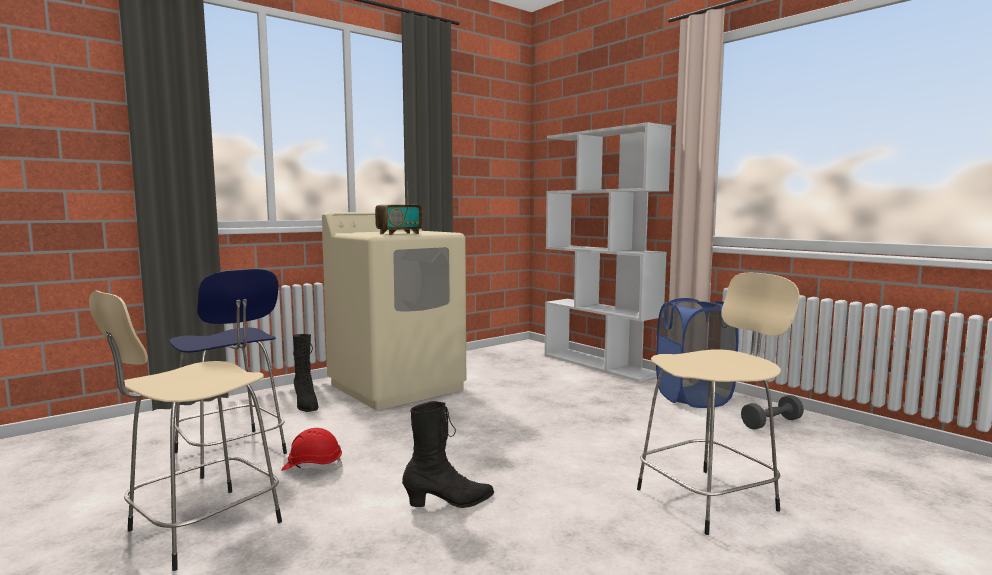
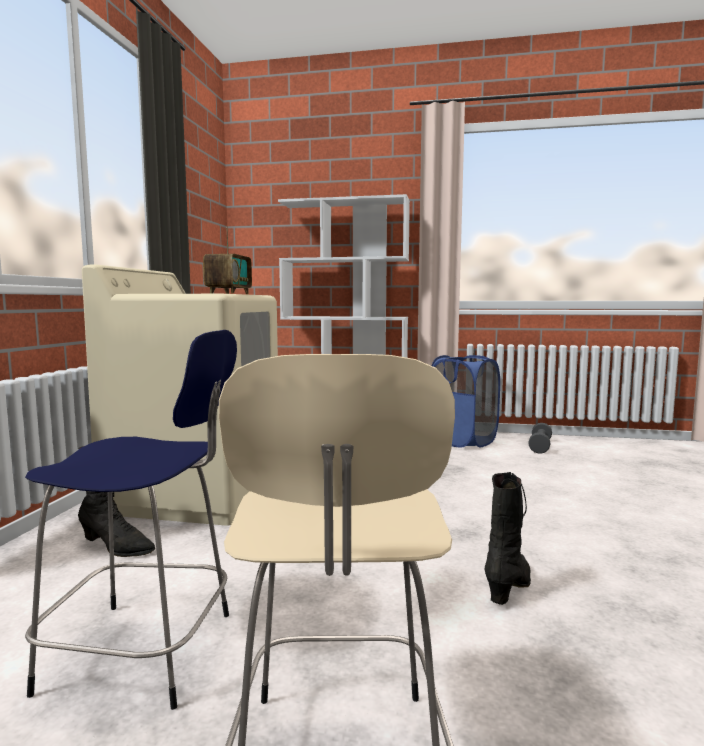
camera: 40 degrees left, 0 degrees up
red hard hat [281,428,343,471] -> none
beige stool [637,272,800,535] -> none

